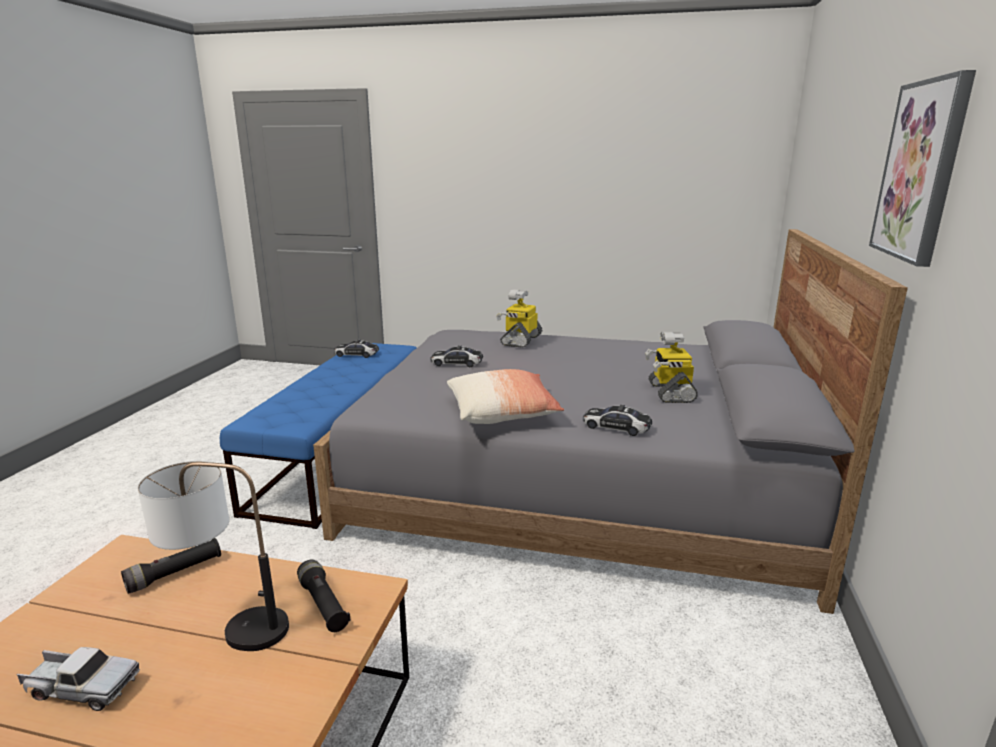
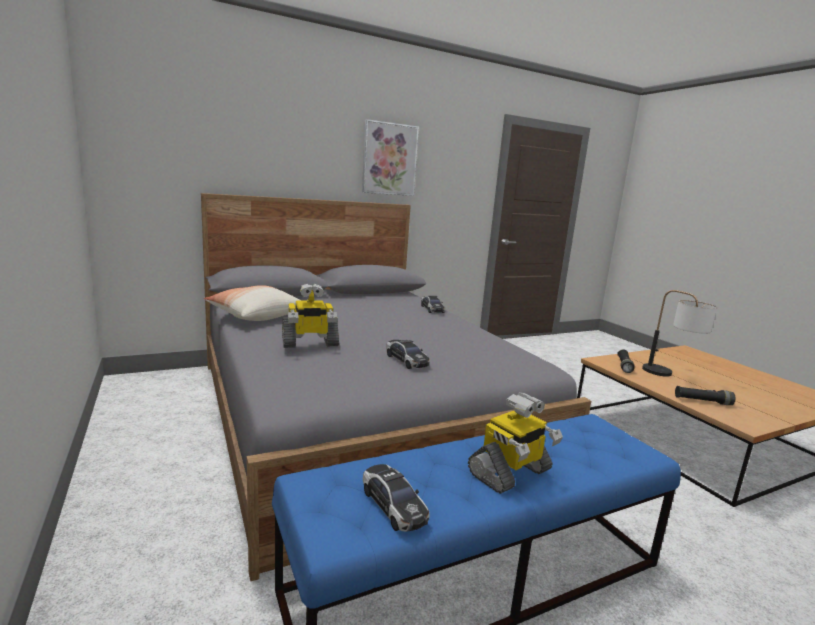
camera: 130 degrees left, 5 degrees down
toy truck [17,647,140,711] -> none
pillow [447,369,564,424] -> pillow moved to [204,285,299,321]
toy robot [645,332,698,403] -> toy robot moved to [468,392,563,494]

